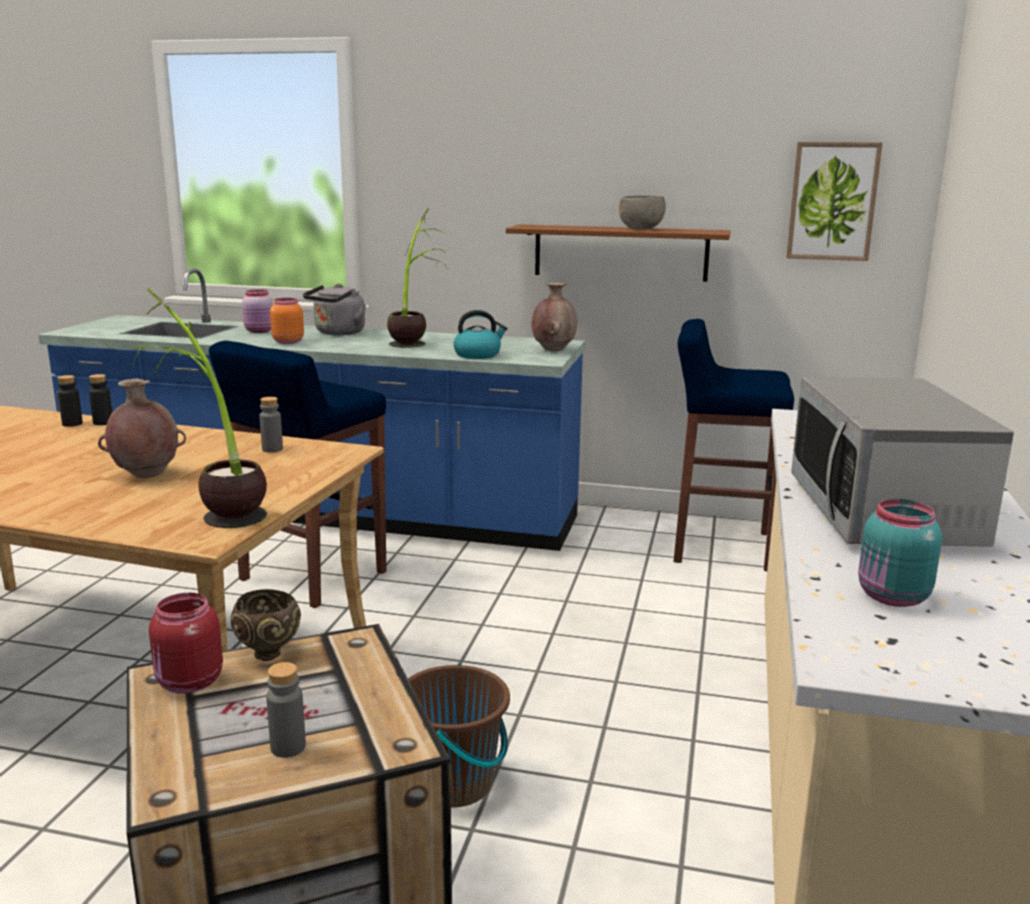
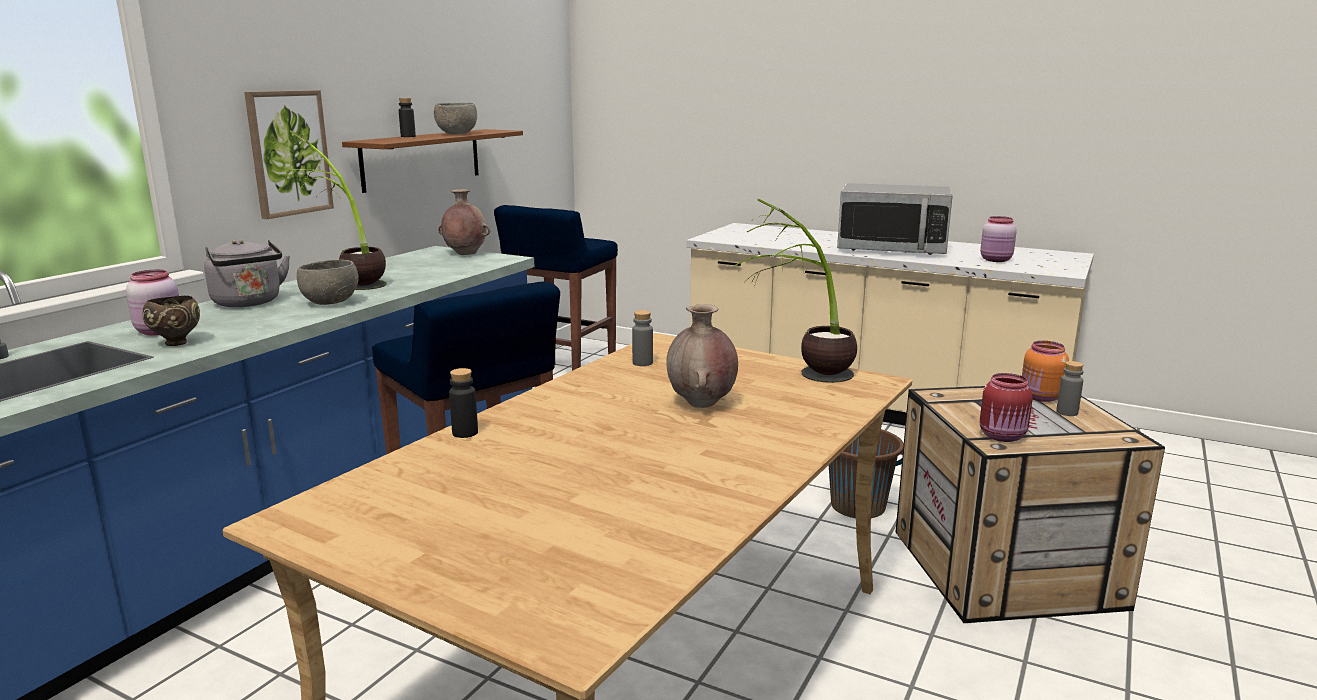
camera: 75 degrees left, 0 degrees up
black bottle [58,375,83,427] -> black bottle moved to [399,98,416,137]
brown bowl [231,589,301,661] -> brown bowl moved to [142,296,200,346]
orange jar [270,298,304,344] -> orange jar moved to [1022,341,1069,402]
kettle [453,310,508,359] -> none
picture [786,142,883,261] -> picture moved to [244,90,334,219]
turquoise jar [858,499,942,607] -> pink jar [980,216,1017,262]
none -> grey bowl [297,260,359,305]

